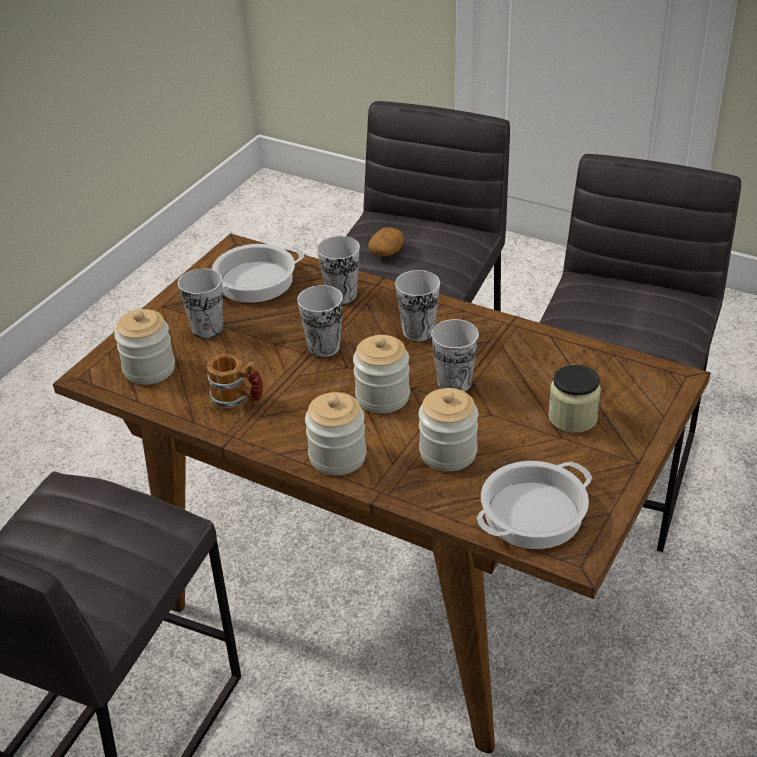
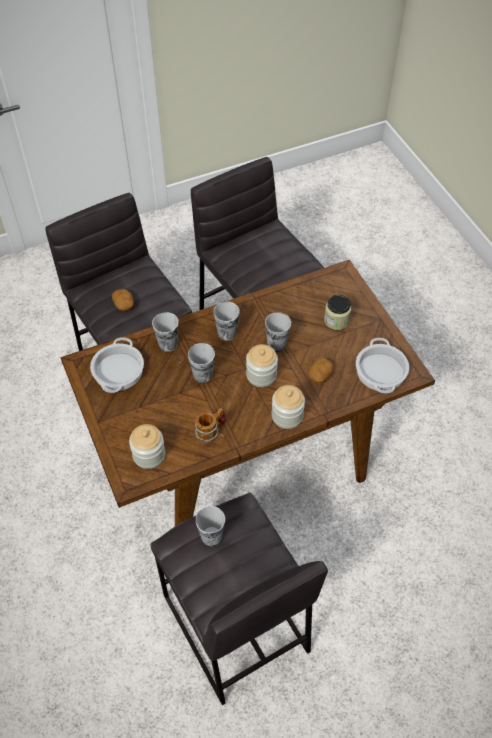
camera: 55 degrees left, 15 degrees up
cup [178,268,223,339] -> cup moved to [195,506,225,546]
jar [419,388,478,471] -> potato [308,358,333,383]

